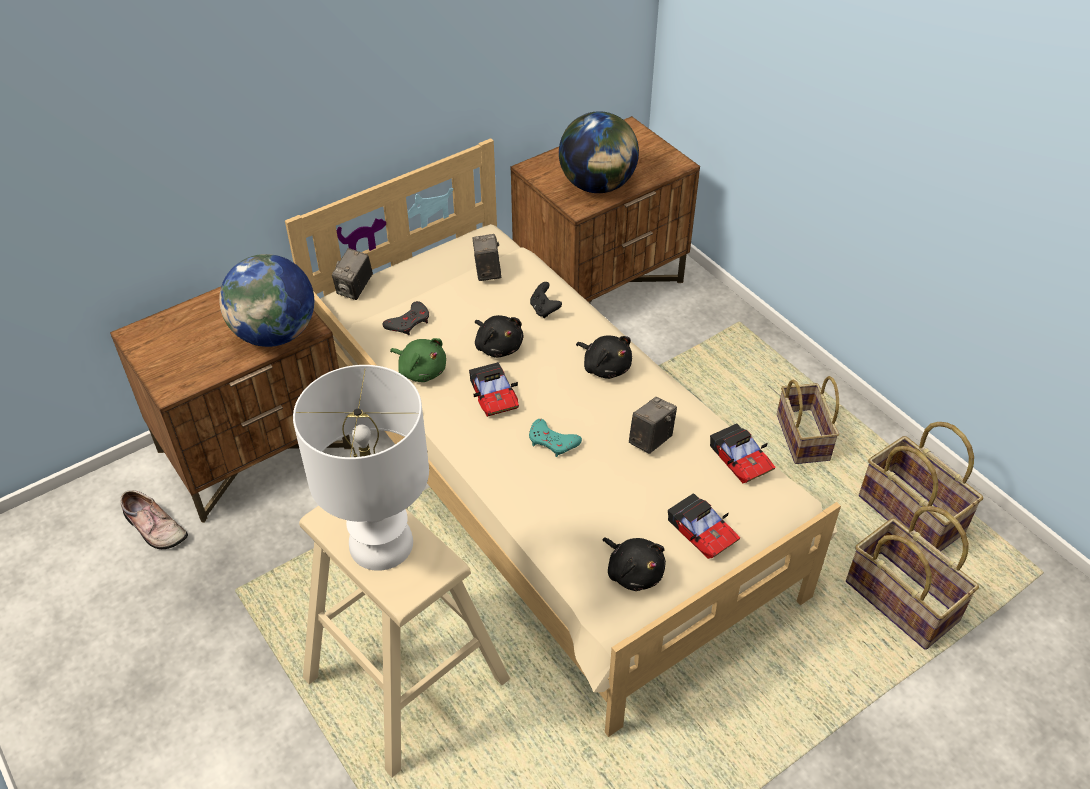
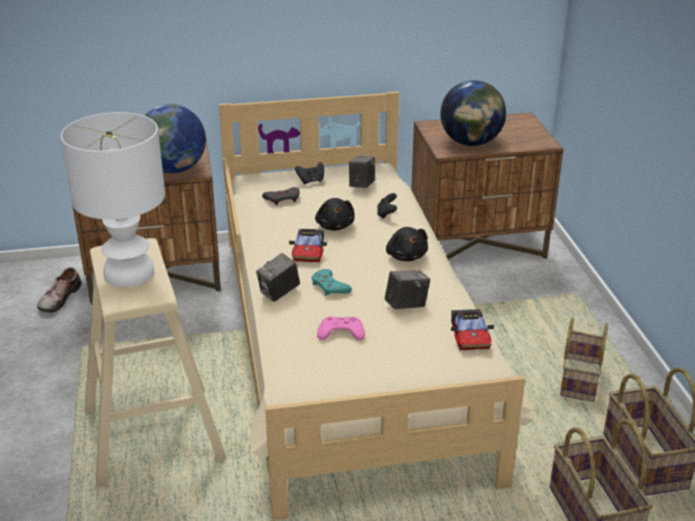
camera: 25 degrees right, 15 degrees down
shoe [121,490,188,549] -> shoe turned 45 degrees clockwise [37,267,82,313]
camera [332,248,373,300] -> camera moved to [256,253,300,302]
green plush toy [390,338,446,382] -> none
black plush toy [603,537,666,591] -> none
toy car [668,493,740,559] -> none
none -> black game controller [295,162,324,184]
none -> pink game controller [317,316,365,340]

